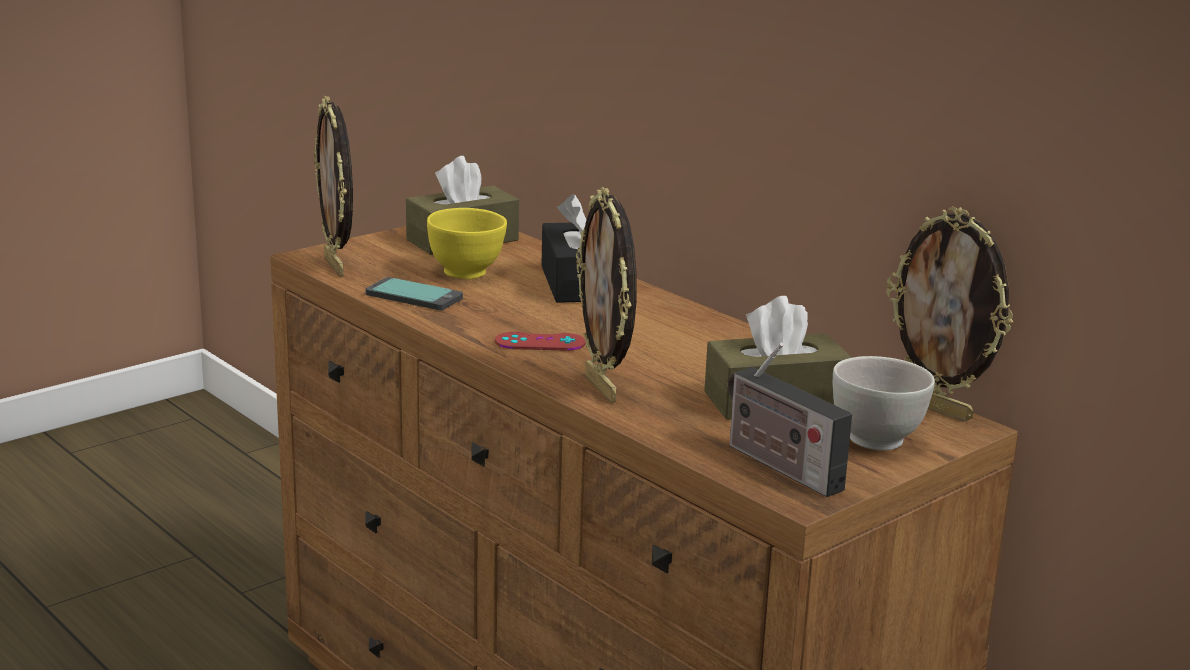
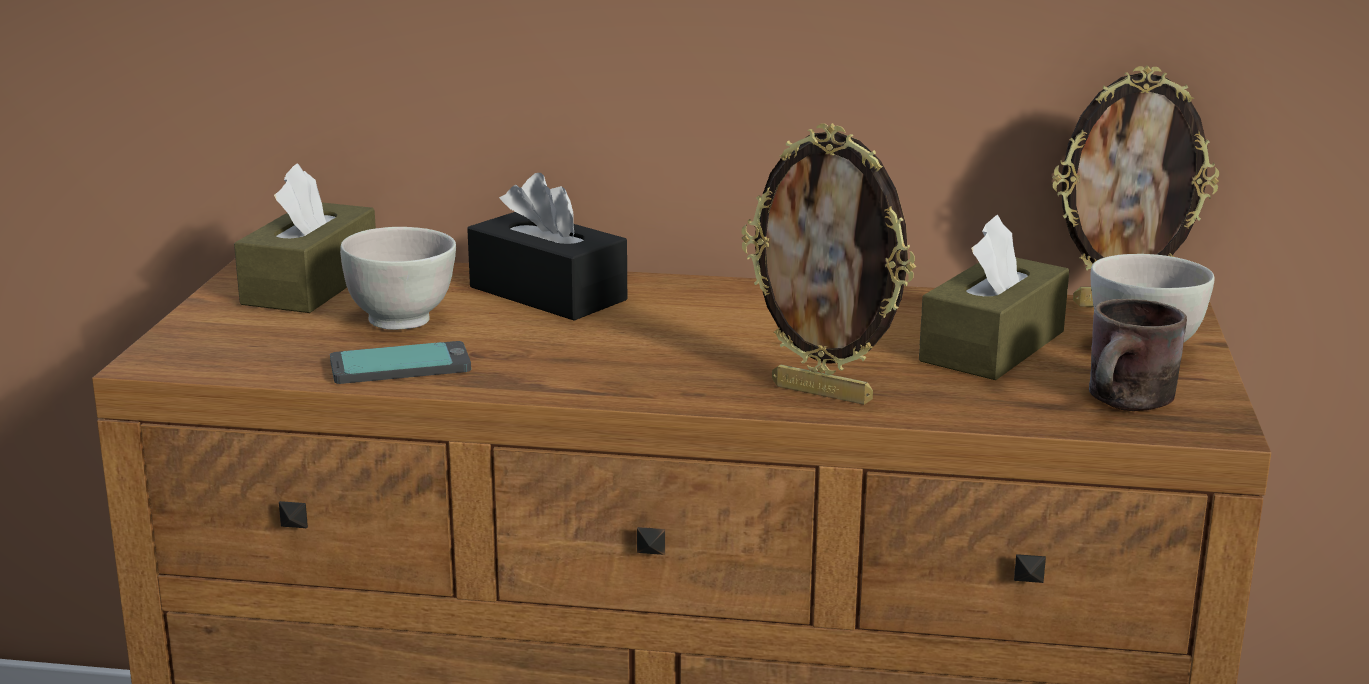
camera: 40 degrees left, 0 degrees up
picture frame [314,96,353,277] -> none
yellow bowl [427,208,507,279] -> white bowl [340,227,456,330]
red game controller [495,332,586,351] -> none
radio [728,343,852,497] -> brown mug [1089,299,1187,411]

